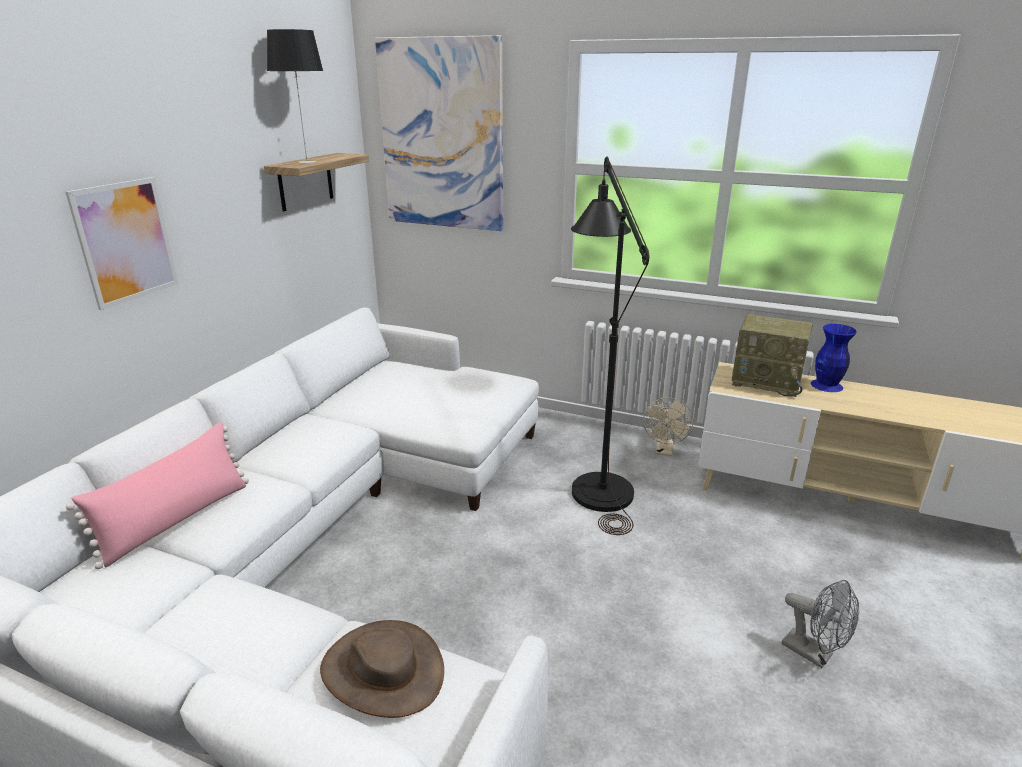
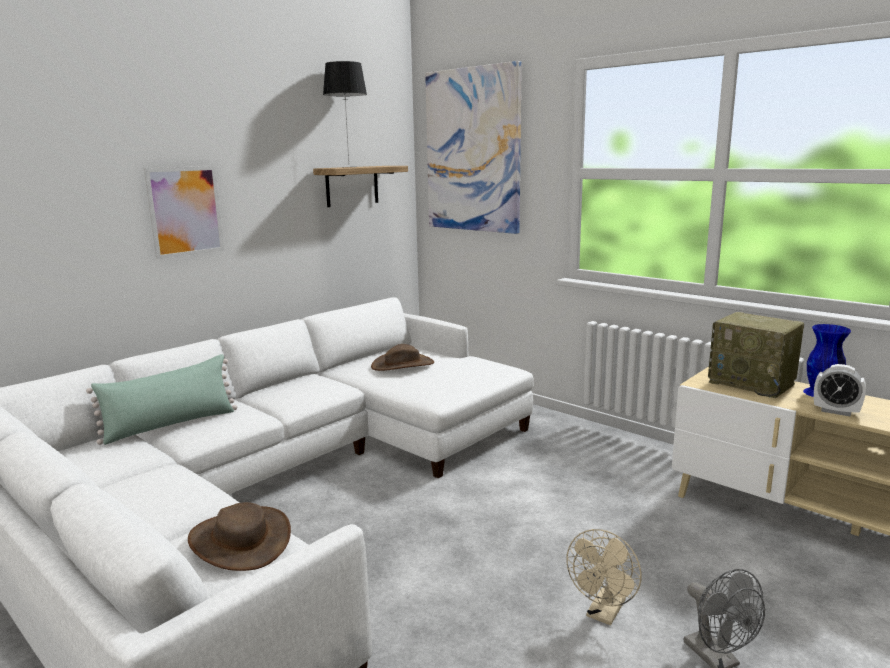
camera: 20 degrees right, 10 degrees down
pink pillow [66,422,249,569] -> green pillow [86,354,237,445]
black floor lamp [571,157,649,535] -> none
beige fan [643,398,693,456] -> beige fan moved to [566,529,642,625]
none -> brown hat [371,344,434,371]
none -> alarm clock [814,364,866,417]

